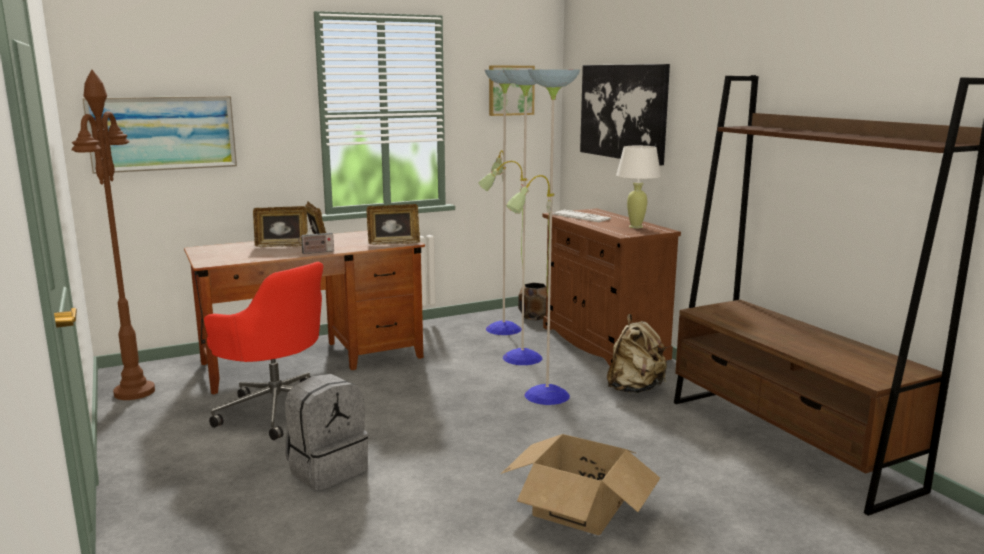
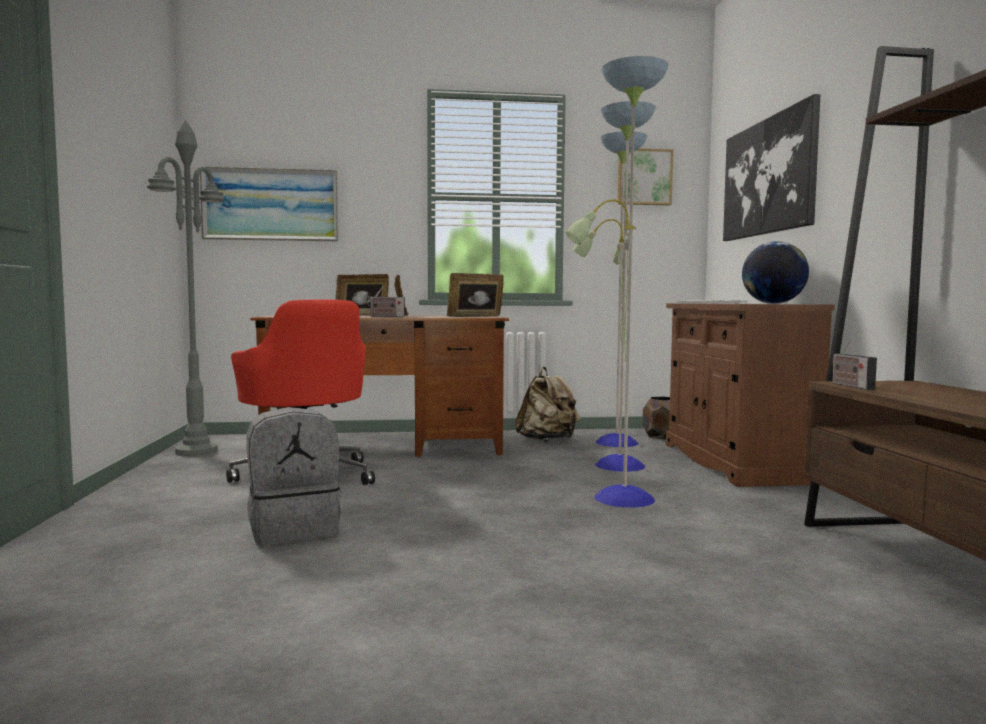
camera: 20 degrees right, 10 degrees down
brown floor lamp [72,70,155,400] -> grey floor lamp [147,120,225,456]
picture frame [367,204,420,245] -> picture frame turned 150 degrees clockwise [447,273,504,317]
cardboard box [501,434,660,535] -> none
beige backpack [607,314,667,393] -> beige backpack moved to [515,367,580,442]
white table lamp [616,146,661,228] -> globe [742,241,809,304]
none -> radio [832,338,877,390]

